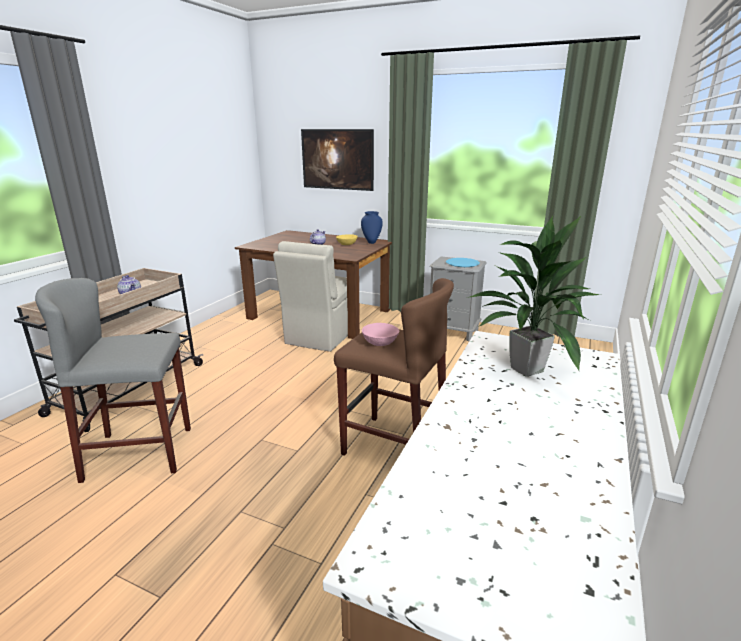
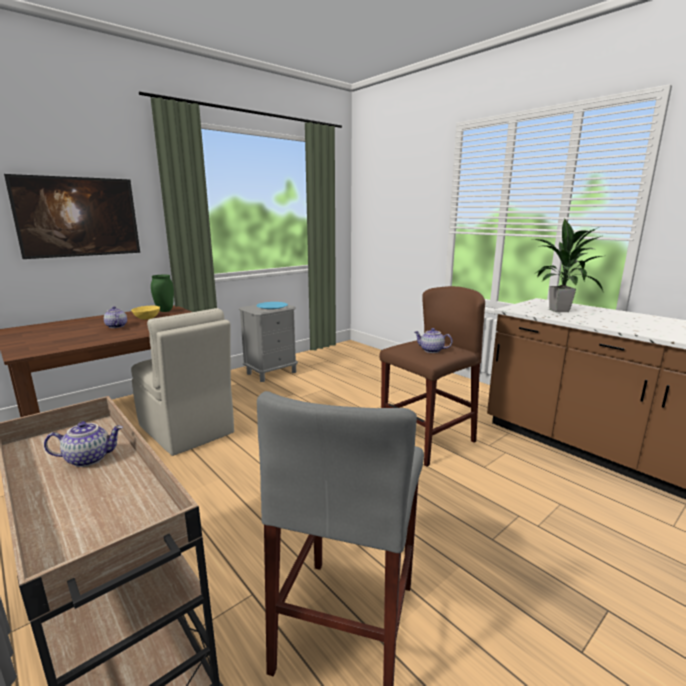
camera: 65 degrees left, 5 degrees down
blue vase [361,211,383,244] -> green vase [151,275,174,312]
pink bowl [362,323,399,346] -> teapot [415,328,452,353]

